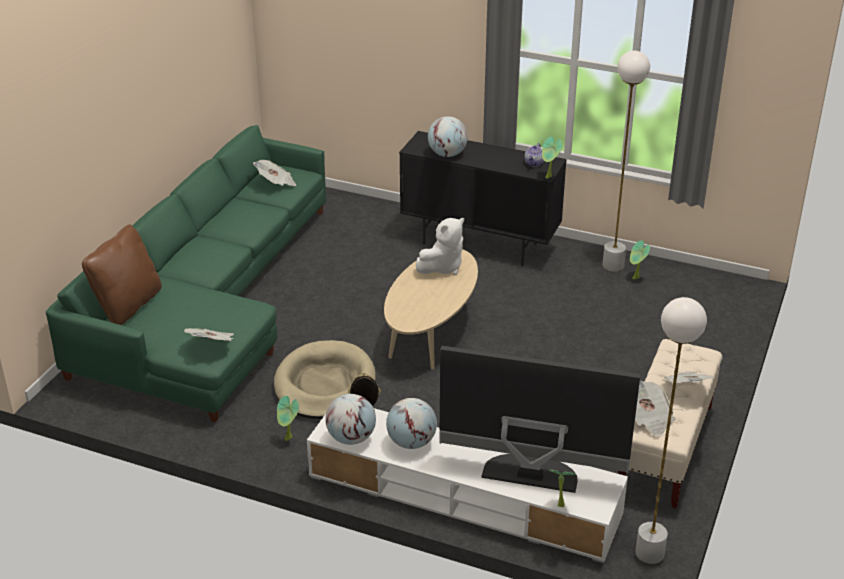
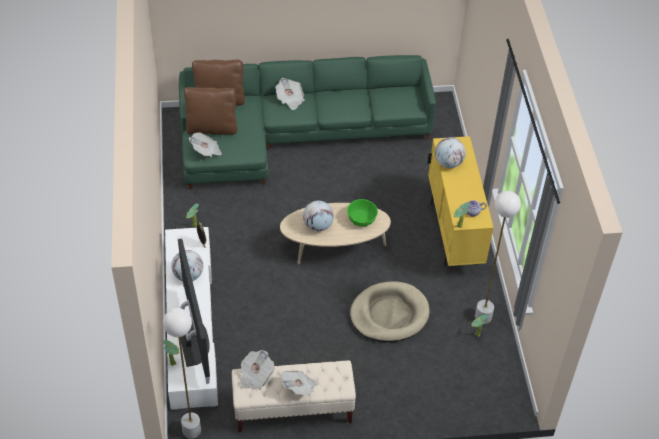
camera: 60 degrees right, 15 degrees up
newspaper [253,160,297,186] -> newspaper moved to [275,78,305,110]
beige dog bed [274,340,376,419] -> beige dog bed moved to [350,281,429,342]
globe [325,394,376,445] -> globe moved to [303,201,334,231]
black cabinet [399,131,567,266] -> yellow cabinet [427,136,494,267]
white plush toy [416,218,464,275] -> green bowl [347,199,378,227]
none -> brown pillow [184,87,237,135]

